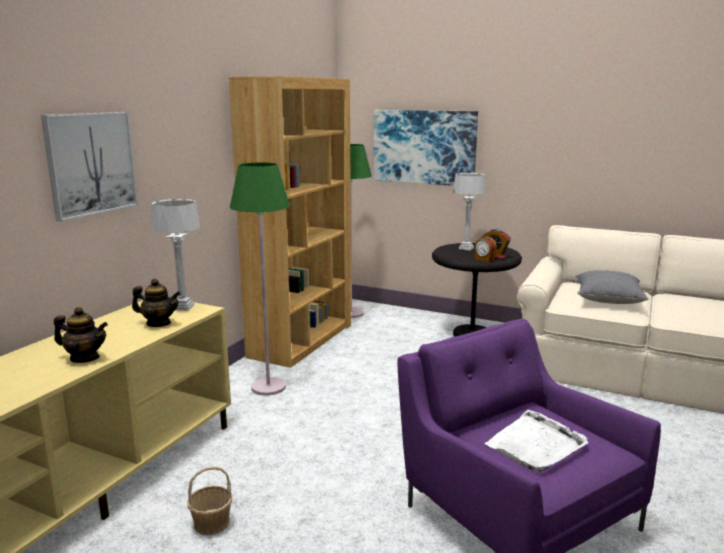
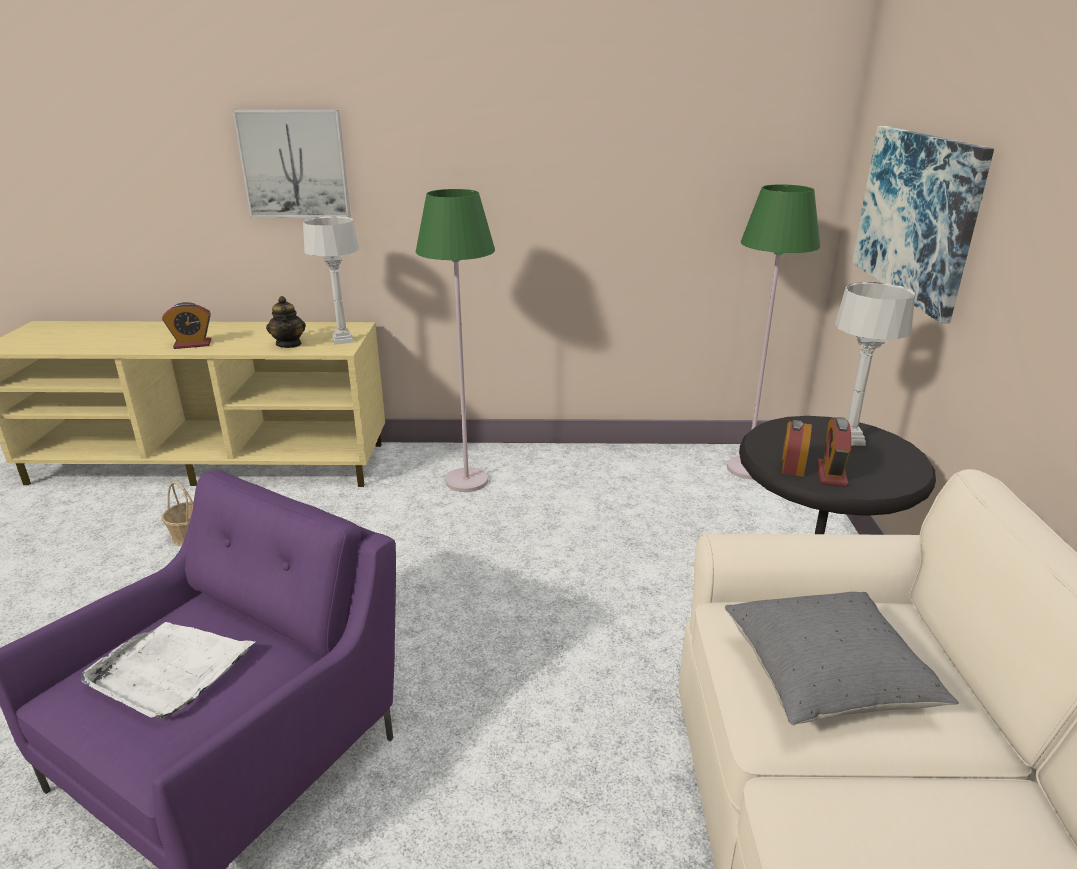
camera: 65 degrees right, 10 degrees up
teapot [54,307,108,363] -> alarm clock [162,302,211,349]
brown bookcase [229,76,351,368] -> none

